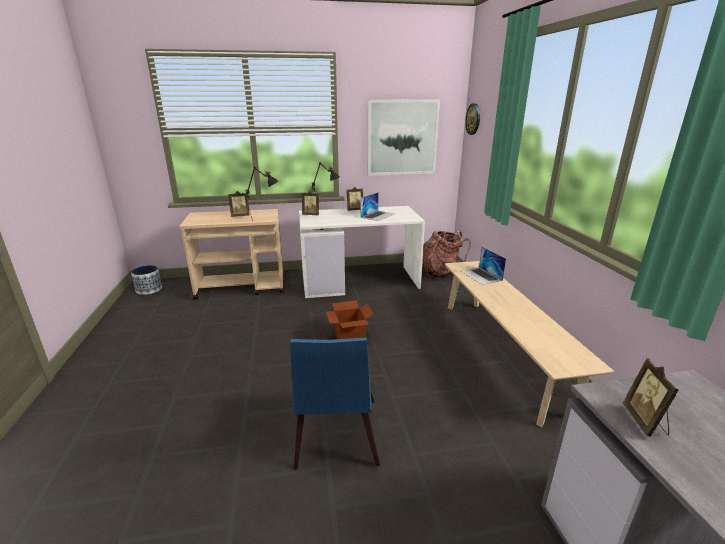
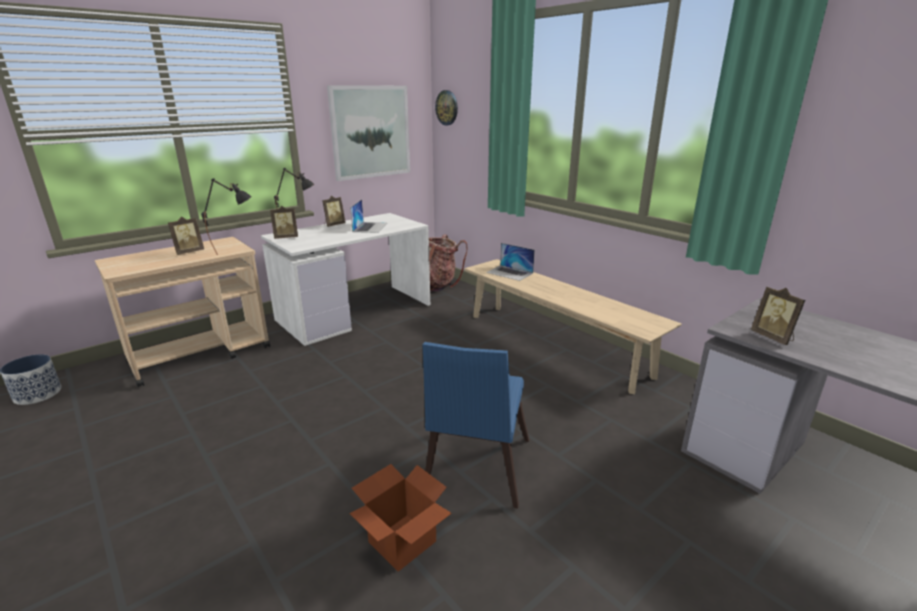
camera: 30 degrees left, 0 degrees up
blue chair [290,337,380,470] -> blue chair turned 45 degrees clockwise [423,342,529,509]
cardboard box [325,300,374,339] -> cardboard box moved to [349,464,452,572]

